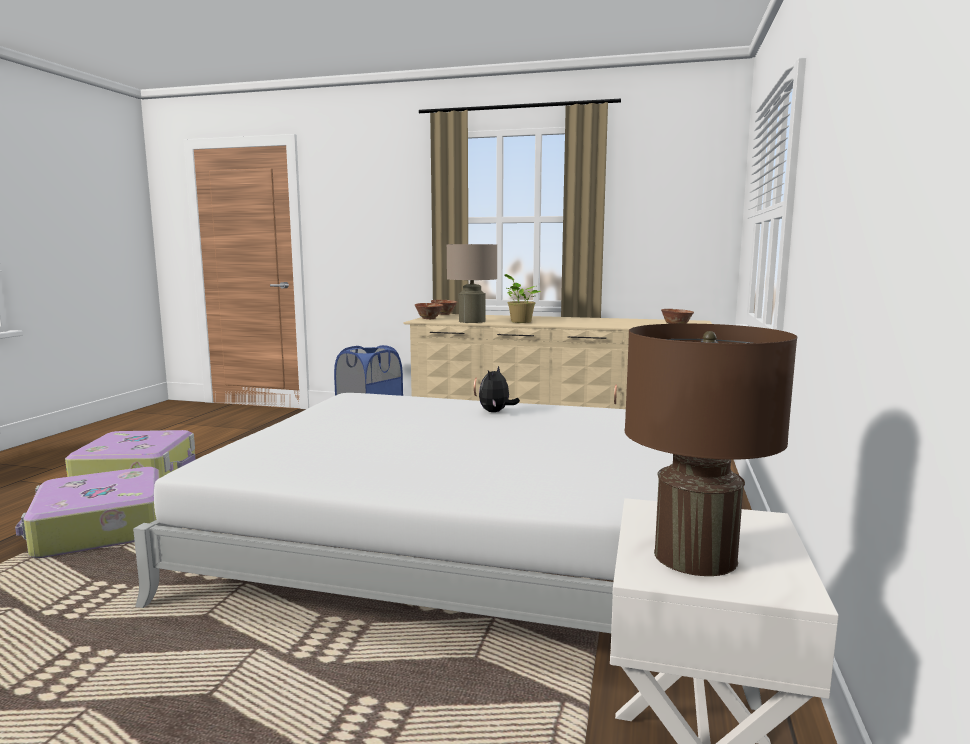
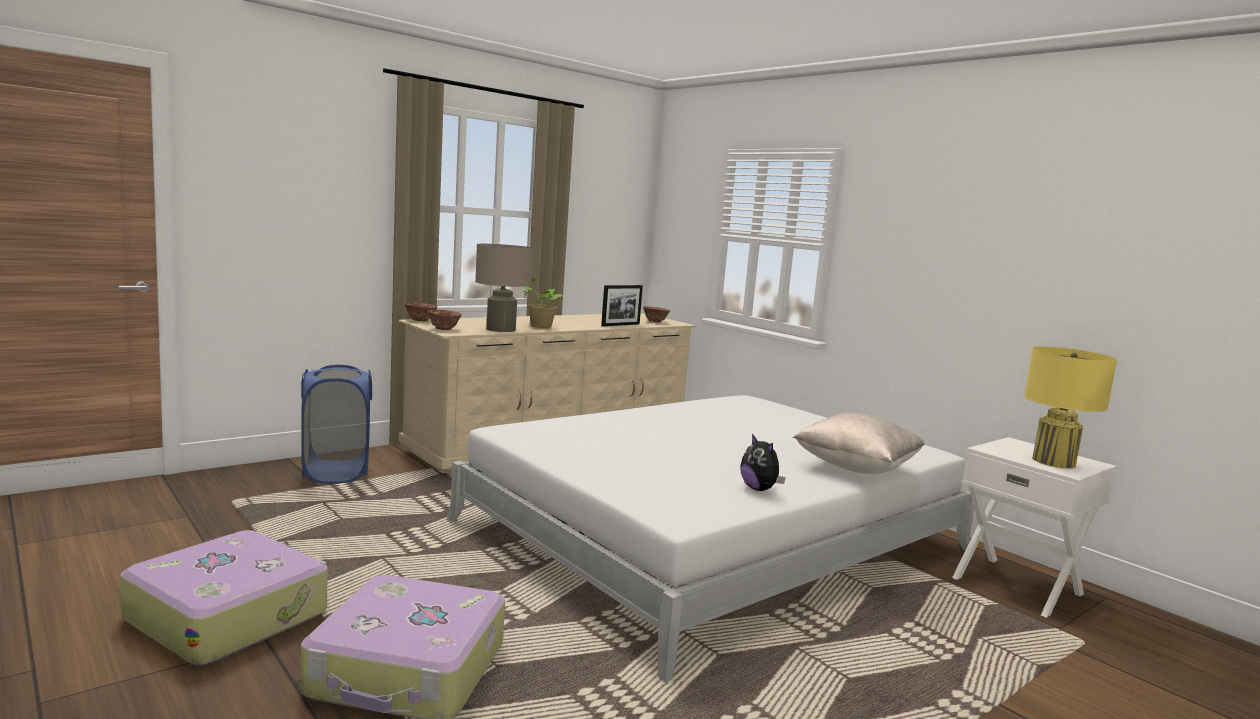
camera: 55 degrees left, 0 degrees up
plush toy [479,366,520,412] -> plush toy moved to [740,434,785,491]
brown table lamp [625,324,797,576] -> yellow table lamp [1024,347,1117,468]
none -> picture frame [601,285,643,326]
none -> beige pillow [793,413,925,474]

